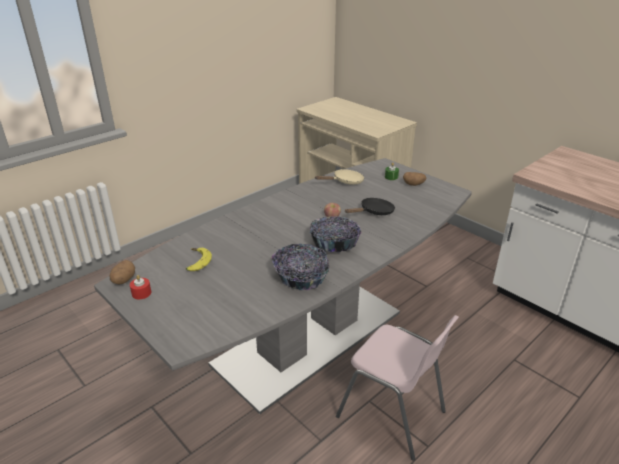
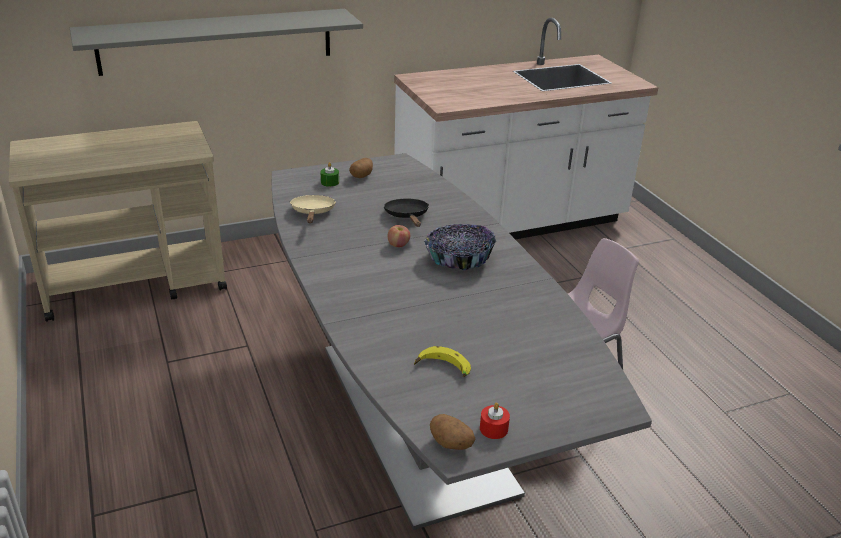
camera: 70 degrees left, 0 degrees up
bowl [271,244,330,290] -> none
none -> grey shelf [70,9,363,76]

